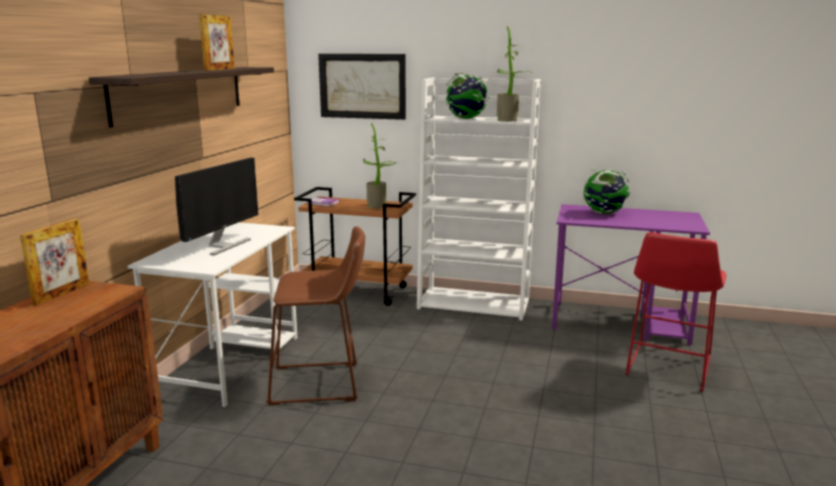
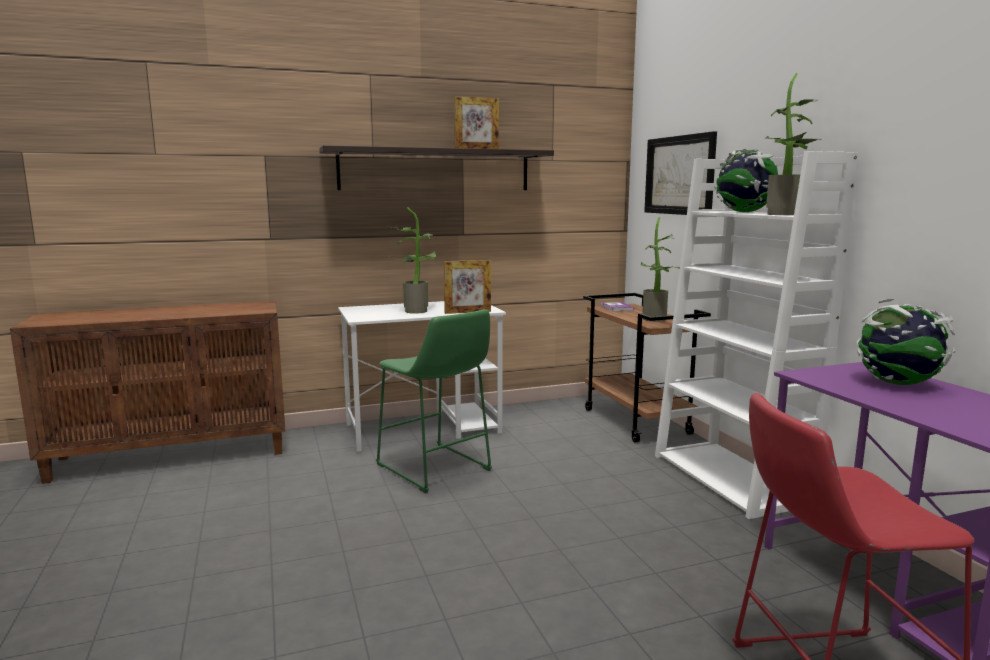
camera: 55 degrees right, 5 degrees down
picture frame [20,219,89,306] -> picture frame moved to [444,260,491,314]
monitor [175,158,259,255] -> potted plant [388,207,437,314]
brown stool [266,226,365,405] -> green stool [376,309,492,494]

